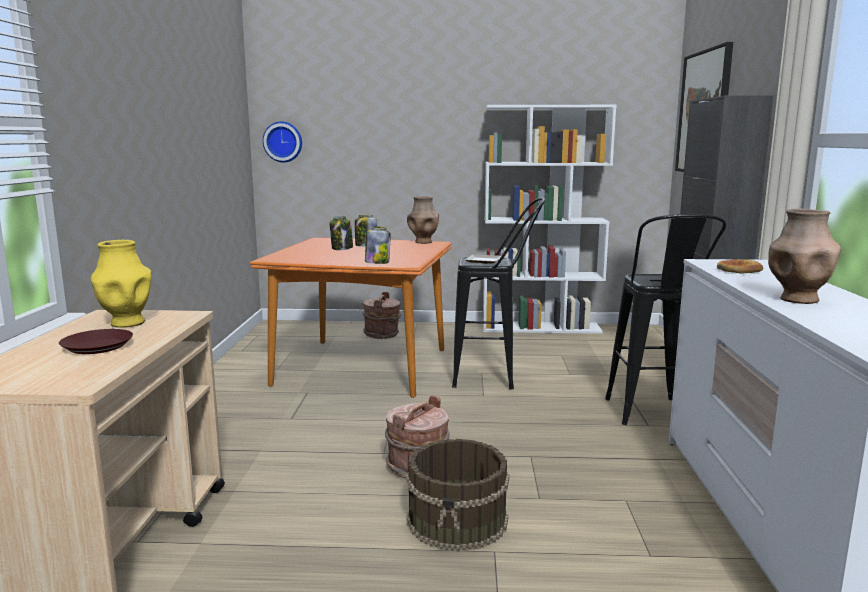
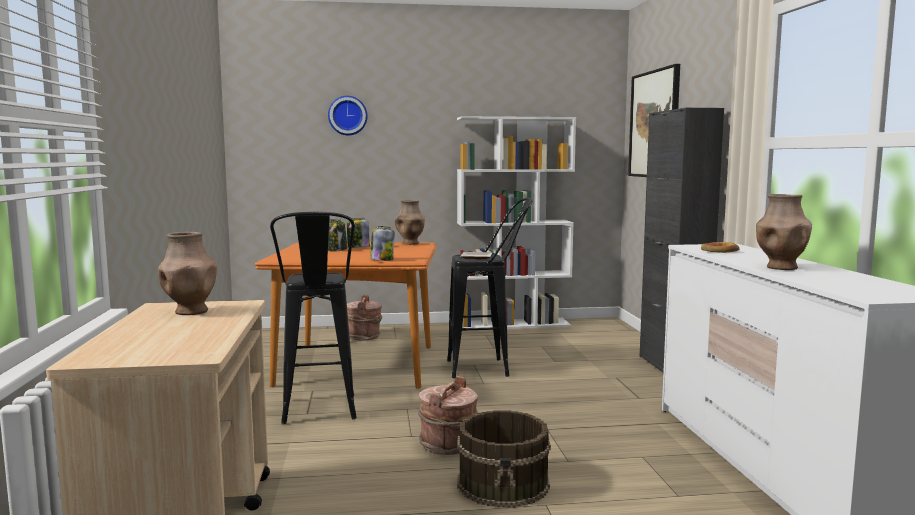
camera: 10 degrees left, 5 degrees down
brown plate [59,329,133,354] -> none
yellow vase [90,240,151,328] -> brown vase [158,232,217,315]
wall clock [263,121,302,163] -> wall clock moved to [328,96,368,135]
black stool [605,214,726,425] -> black stool moved to [270,212,357,424]

